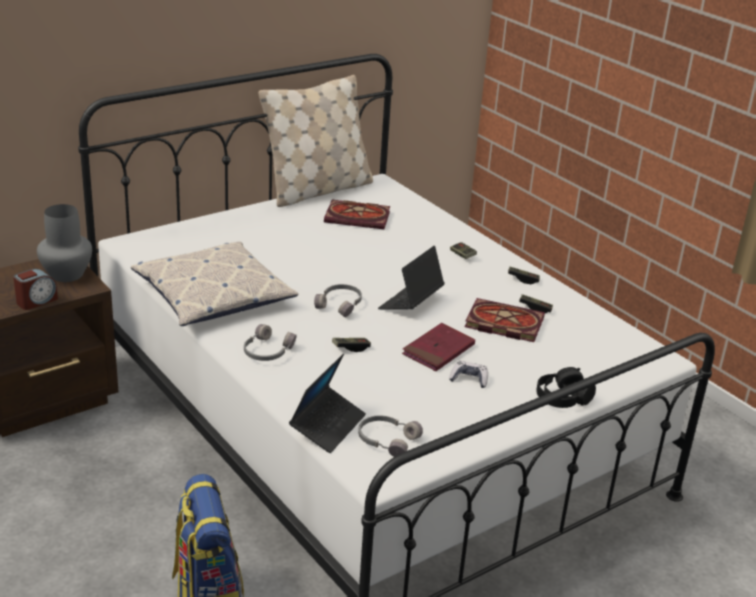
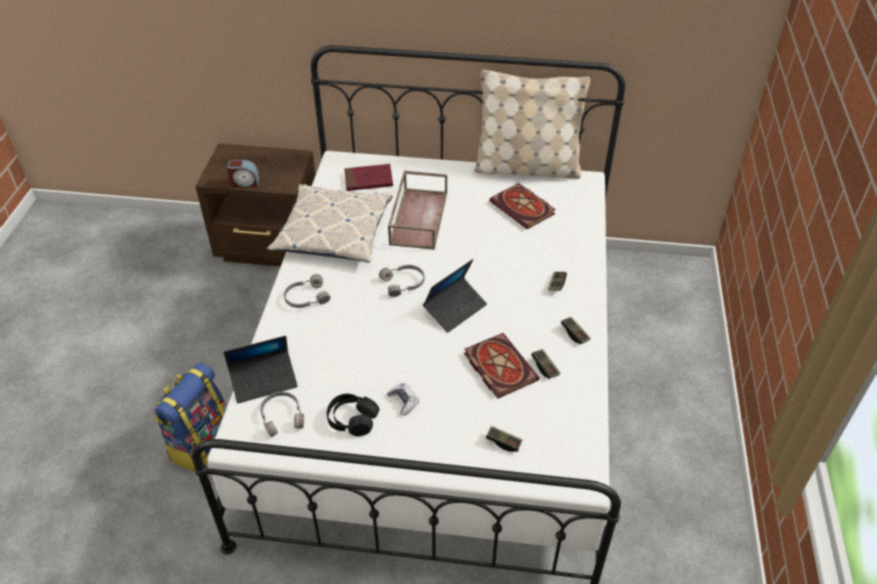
camera: 45 degrees right, 15 degrees up
grey vase [37,204,92,282] -> none
game controller [332,338,371,352] -> game controller moved to [486,426,522,452]
laptop [378,246,445,310] -> laptop turned 150 degrees clockwise [423,259,487,333]
red book [402,323,475,371] -> red book moved to [344,164,393,191]
black headphones [536,367,596,408] -> black headphones moved to [327,394,379,436]
none -> brown tray [388,170,447,250]

